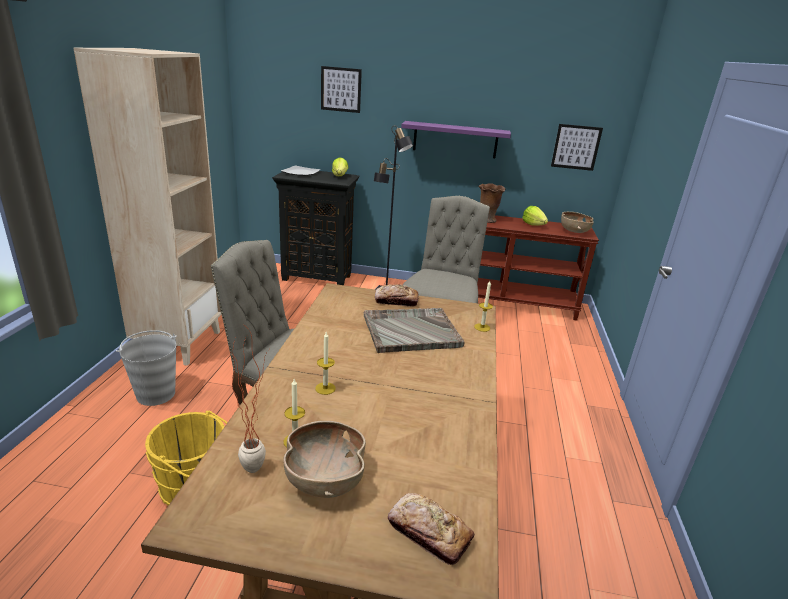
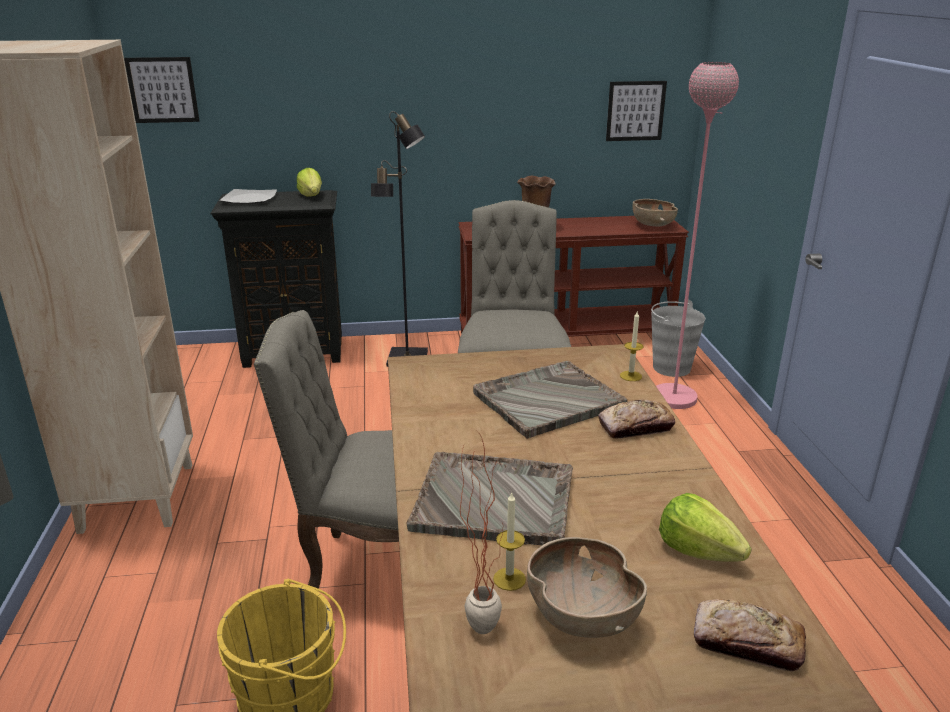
camera: 15 degrees left, 0 degrees up
grey bucket [116,330,177,406] -> grey bucket moved to [651,300,705,377]
candle [315,332,336,395] -> grey tray [407,452,573,546]
picture [321,66,362,113] -> picture moved to [124,57,199,123]
bread [375,284,418,306] -> bread moved to [598,399,675,439]
purple shelf [401,121,511,158] -> none
lettuce [523,206,548,226] -> lettuce moved to [659,493,752,562]
none -> pink floor lamp [656,62,739,409]

